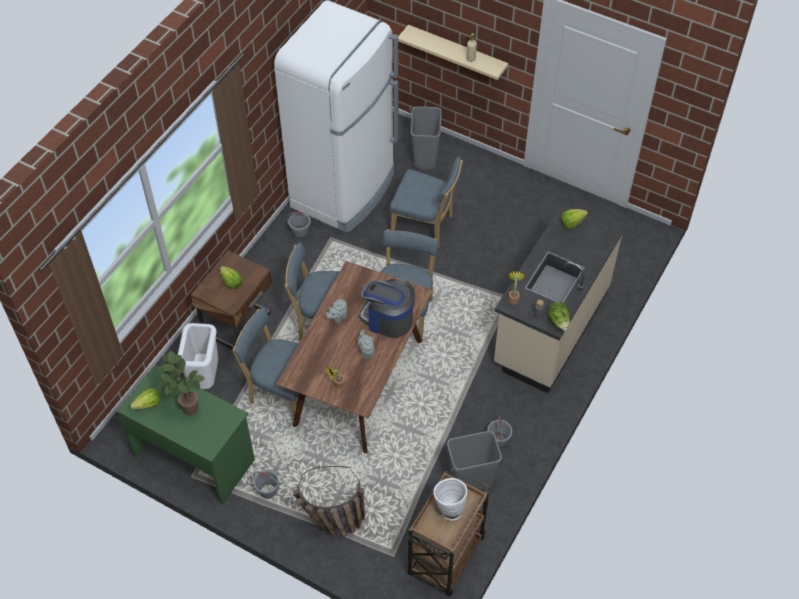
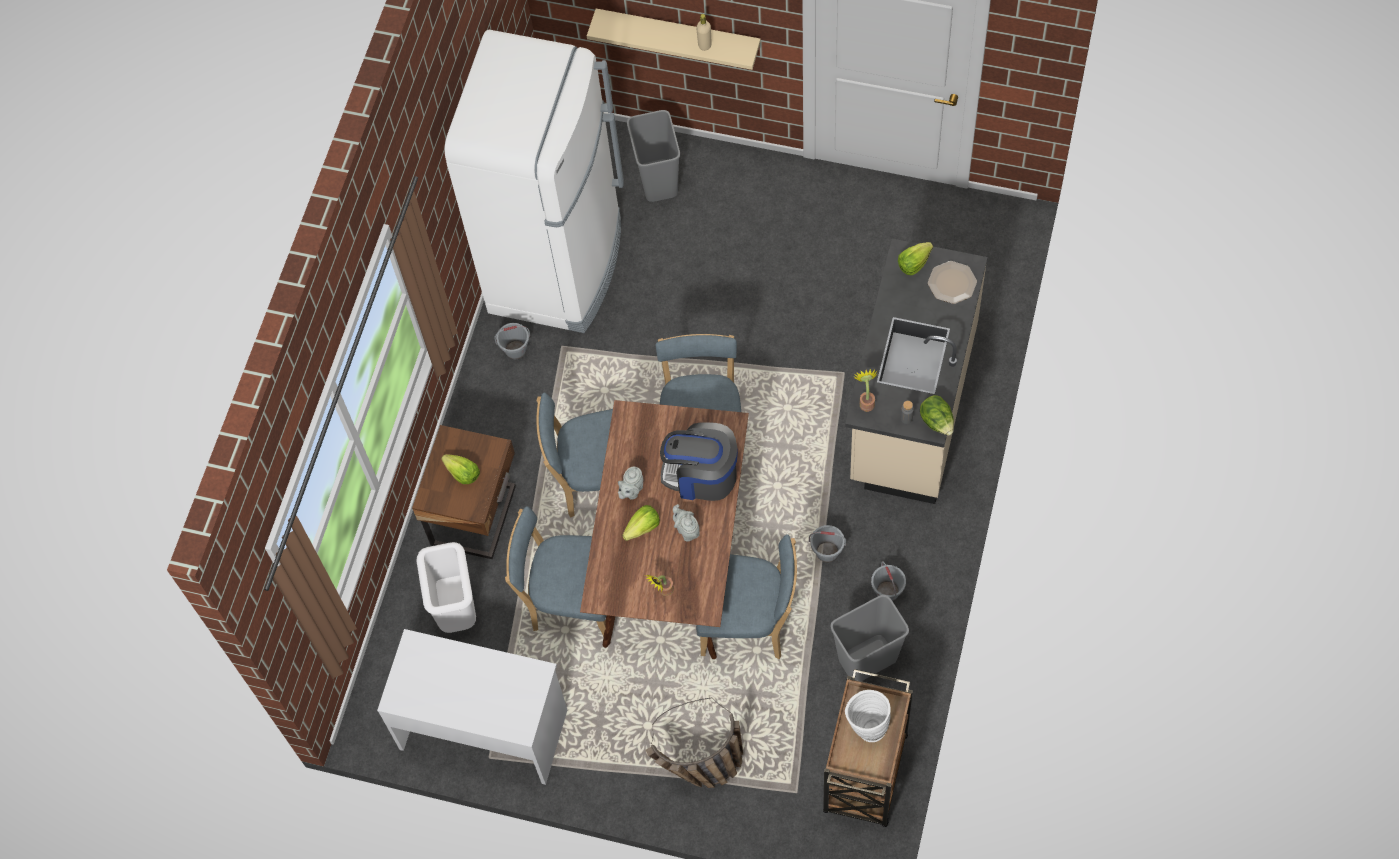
camera: 10 degrees left, 10 degrees up
green desk [117,365,255,504] -> white desk [377,629,567,785]
lettuce [130,388,161,409] -> lettuce moved to [622,505,660,541]
potted plant [156,351,205,416] -> none
grey bucket [253,470,279,499] -> grey bucket moved to [809,525,846,562]
blue chair [389,156,463,249] -> blue chair moved to [696,534,797,659]
none -> plate [928,261,977,304]

